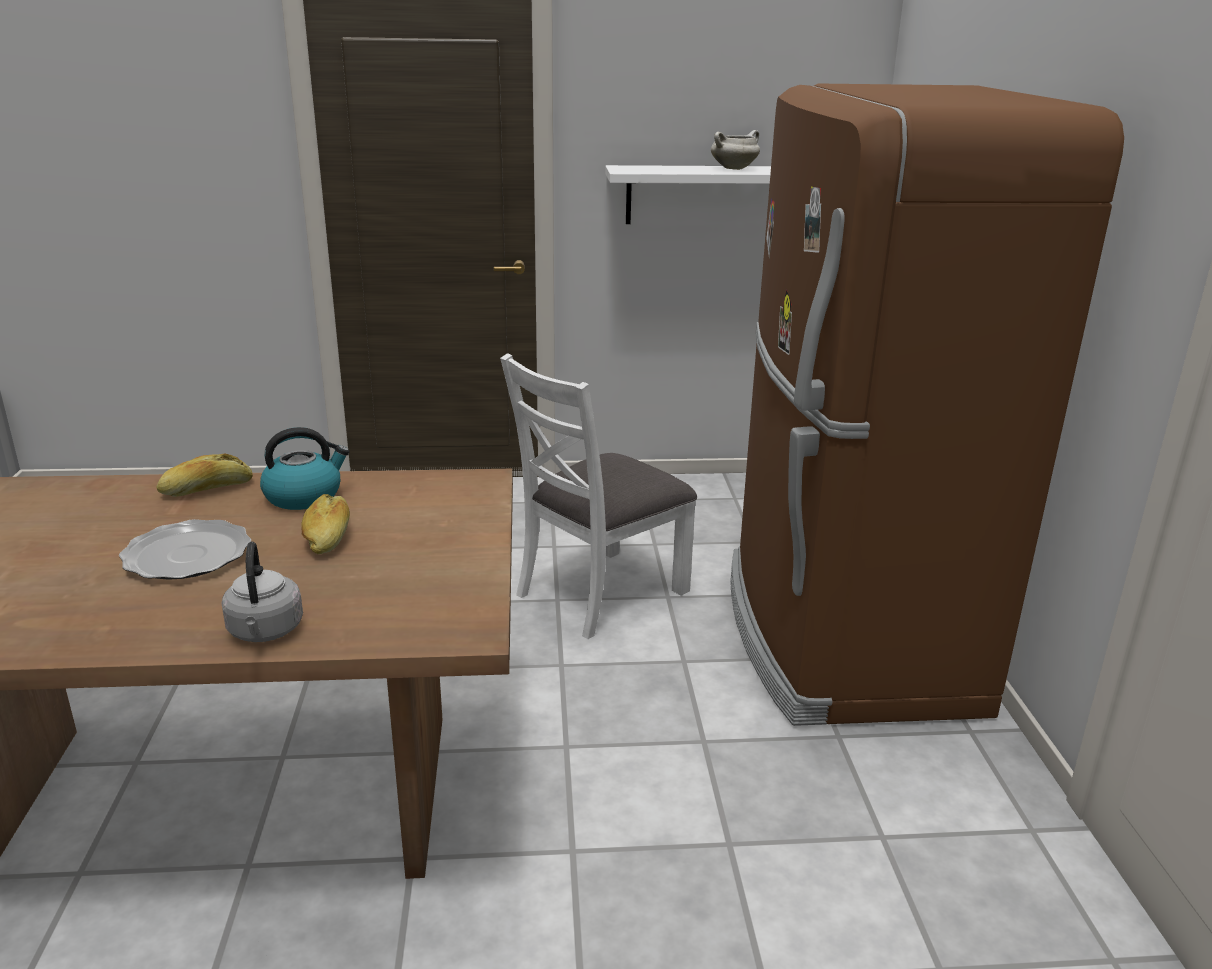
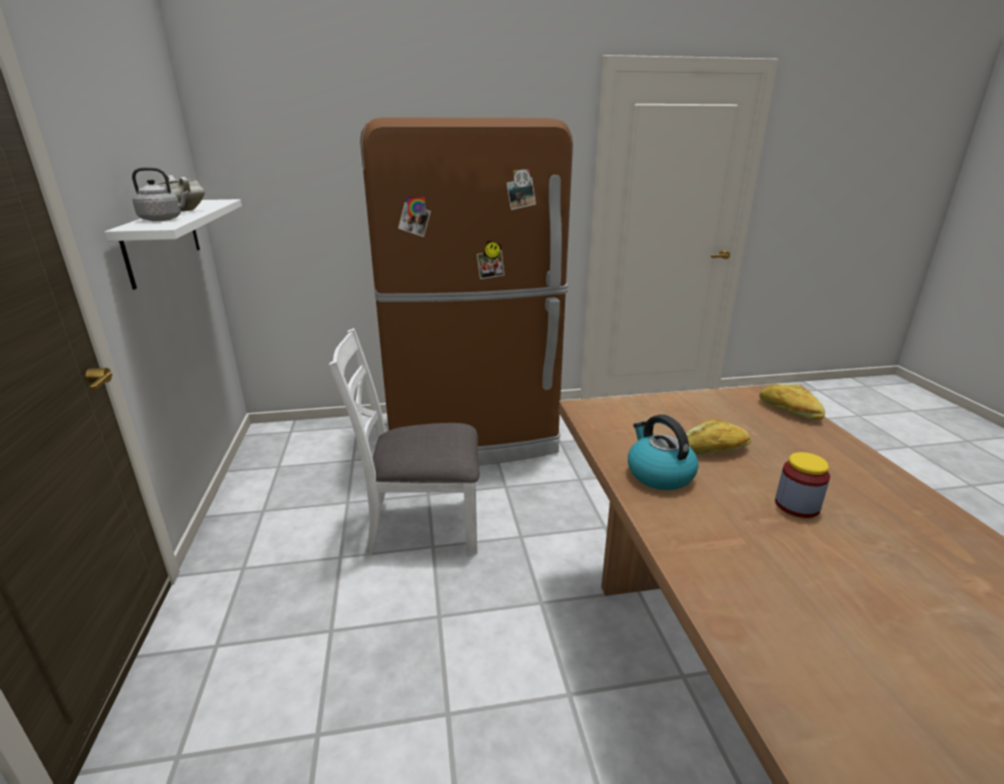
camera: 95 degrees left, 0 degrees up
plate [119,519,251,580] -> jar [775,452,830,518]
bread [156,454,253,497] -> bread moved to [759,384,825,420]
grey kettle [221,542,303,642] -> grey kettle moved to [132,167,189,221]
white chair [500,353,697,639] -> white chair turned 135 degrees clockwise [329,328,480,556]

